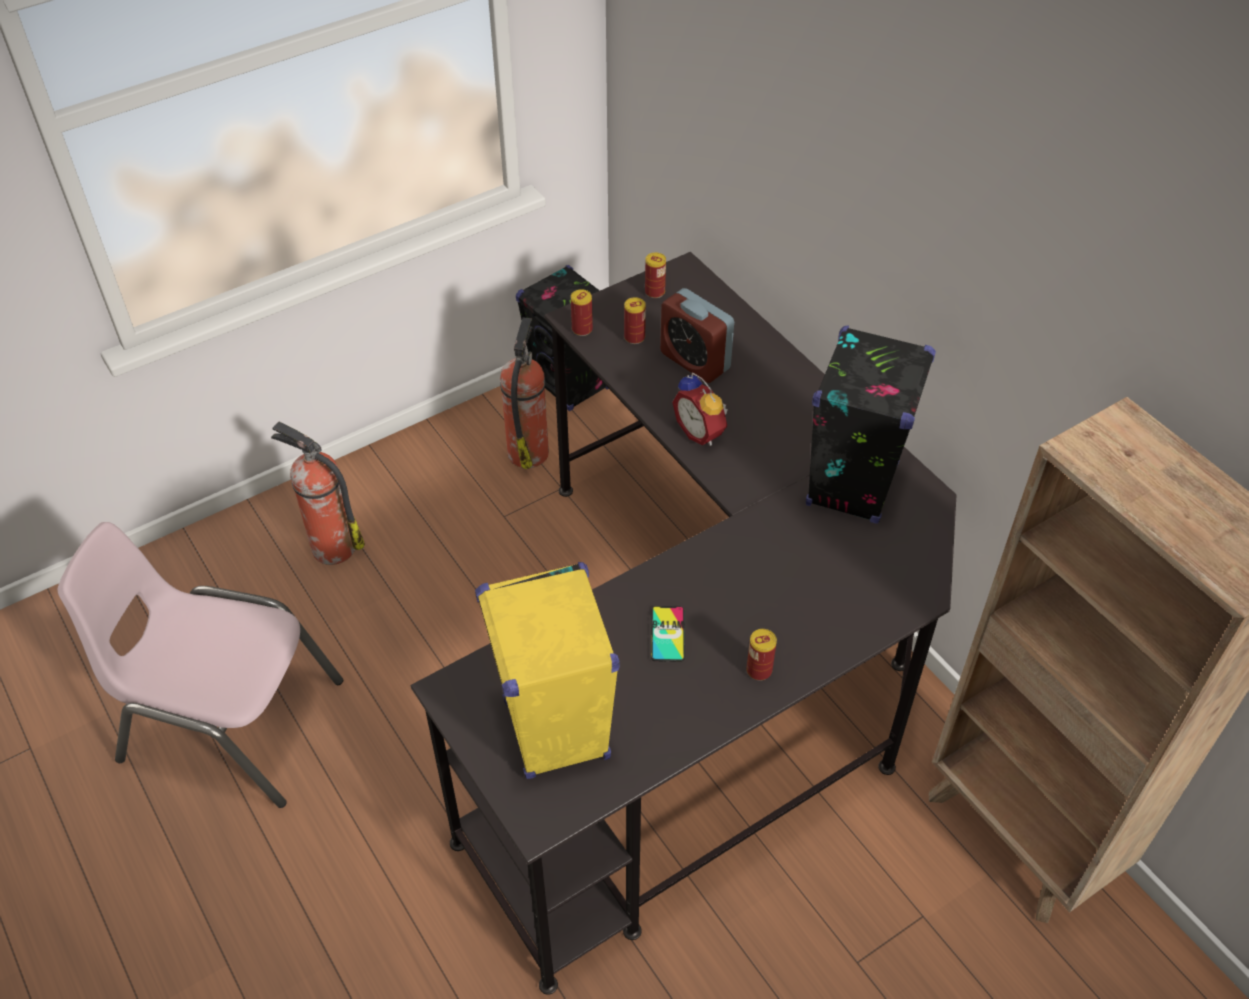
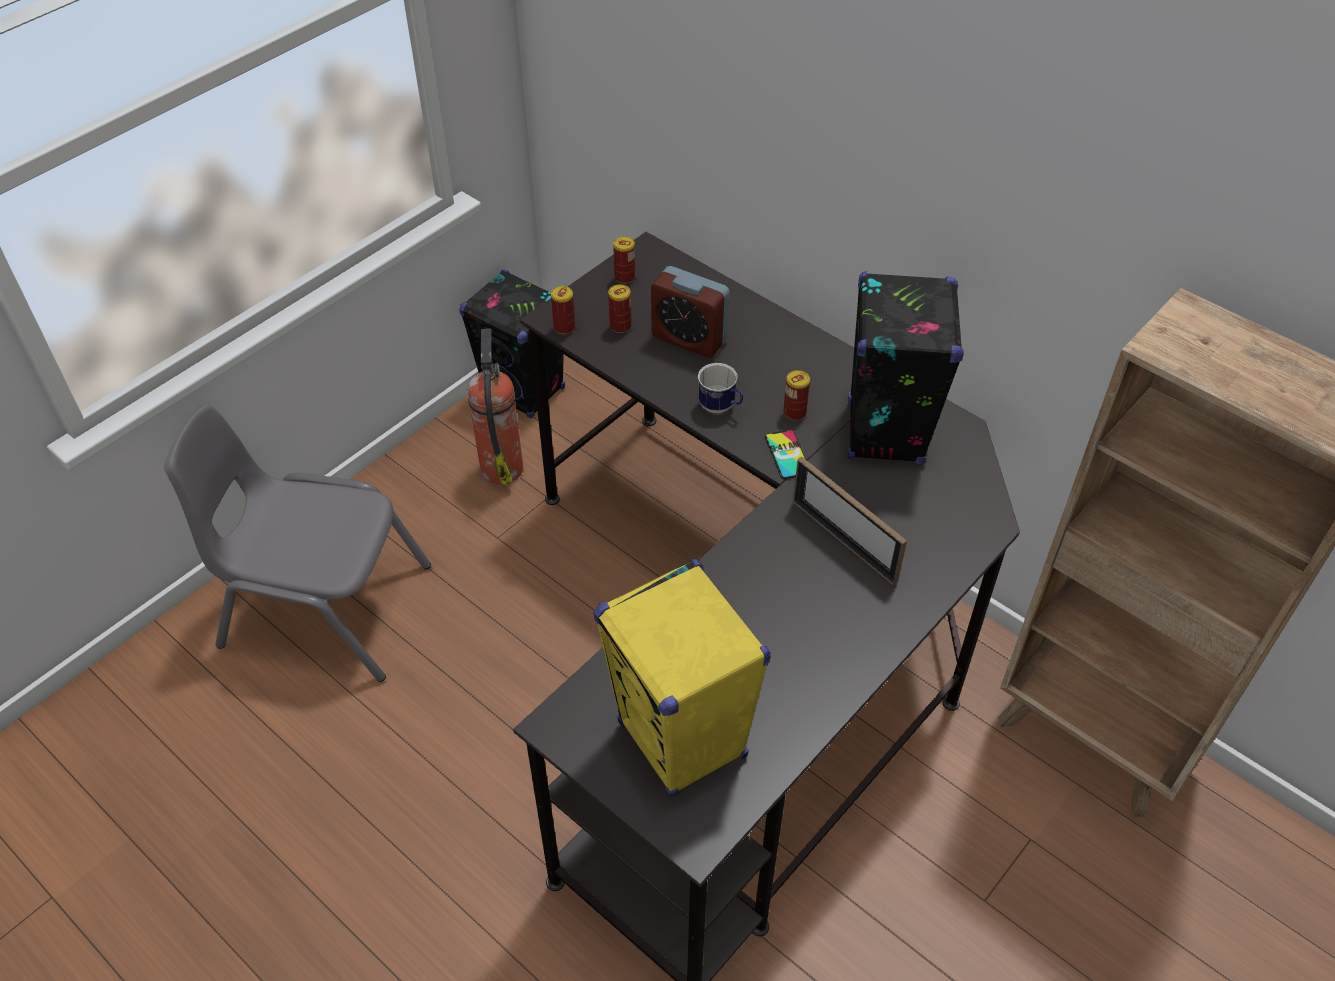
camera: 15 degrees left, 0 degrees up
pink chair [57,522,343,808] -> none
fire extinguisher [271,421,365,565] -> grey chair [164,404,431,682]
phone [651,606,685,662] -> phone moved to [765,430,806,479]
alarm clock [672,373,728,446] -> mug [698,363,743,413]
can [746,629,777,681] -> can moved to [783,370,810,421]
none -> picture frame [793,456,907,585]

